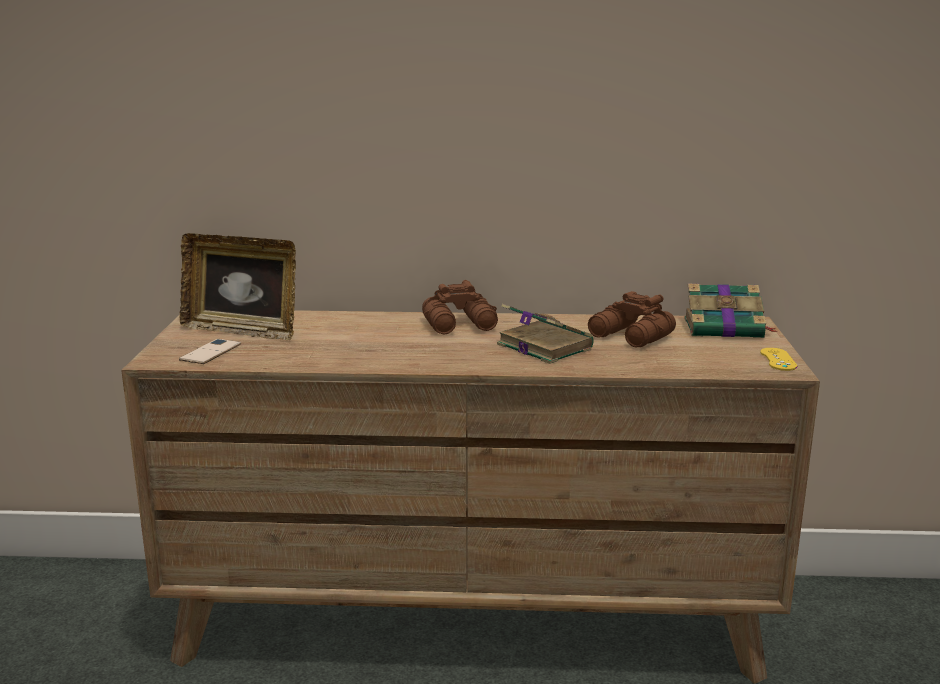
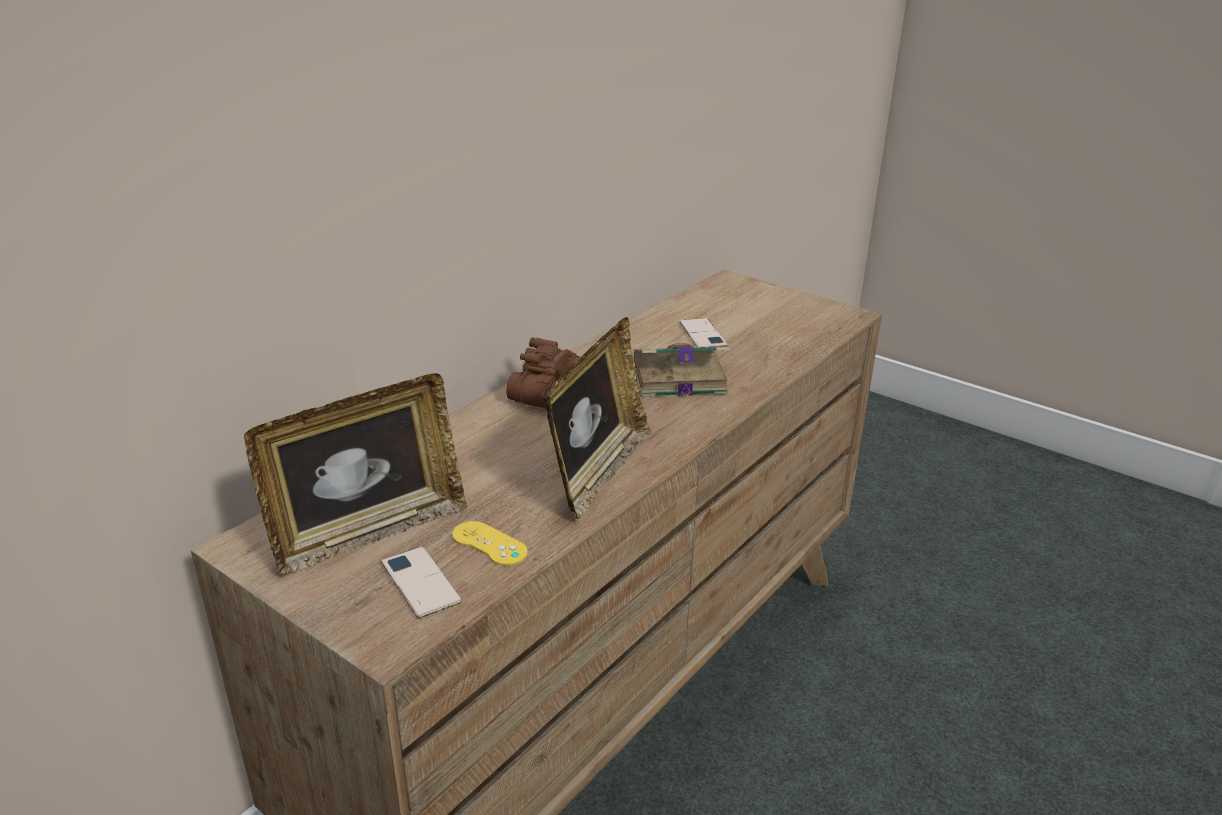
camera: 55 degrees left, 10 degrees up
brown binoculars [588,291,676,348] -> phone [680,318,728,348]
book [684,283,778,338] -> none
yellow game controller [760,348,797,371] -> yellow game controller moved to [452,521,528,566]
none -> picture frame [543,317,651,519]

